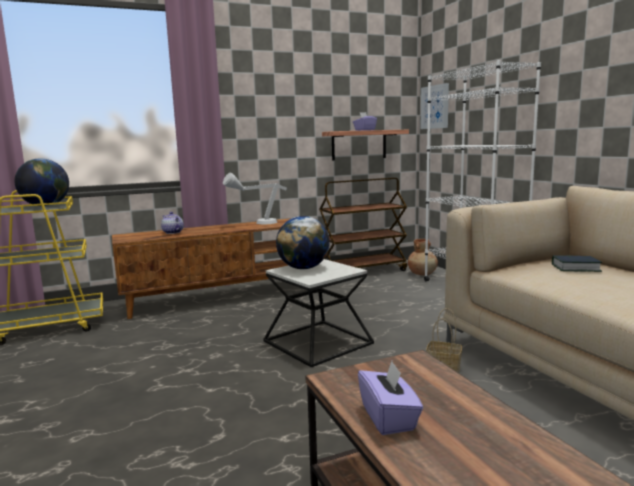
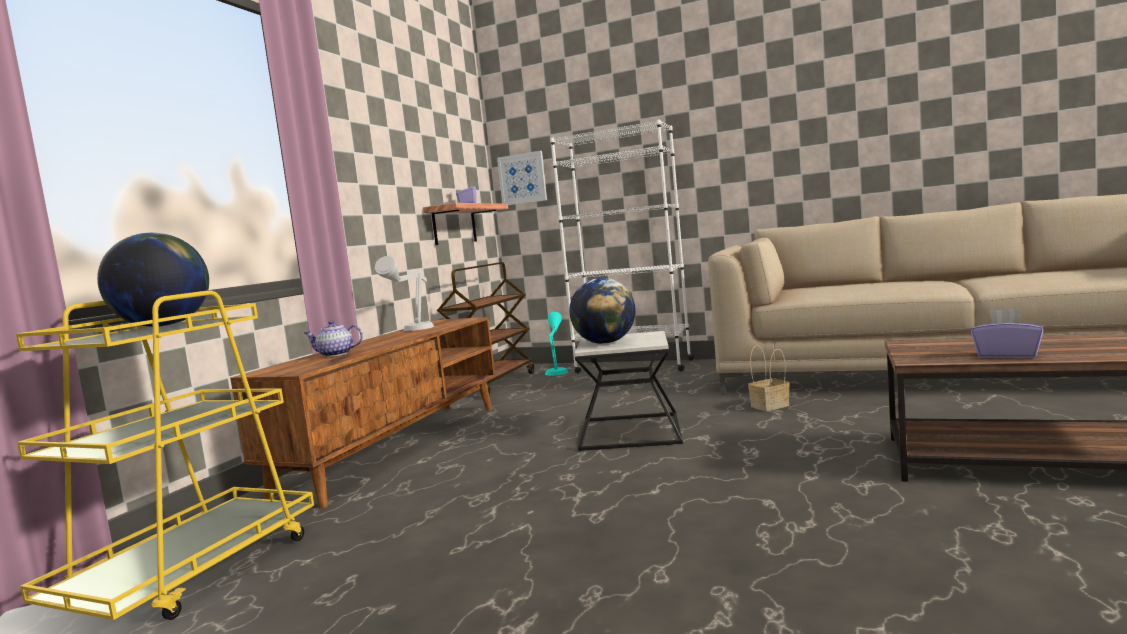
camera: 45 degrees left, 5 degrees down
brown vase [408,239,438,275] -> turquoise table lamp [545,312,568,376]
book [552,255,602,272] -> none

